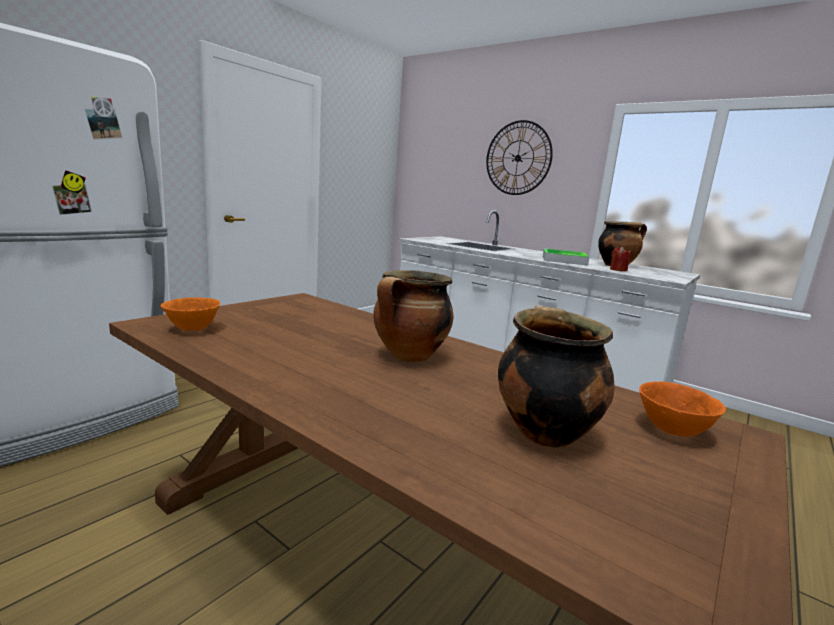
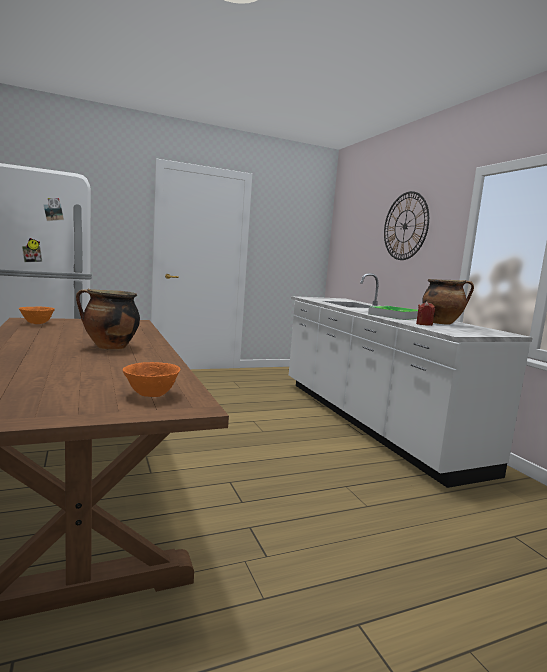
camera: 30 degrees right, 5 degrees down
cooking pot [498,305,615,448] -> none

